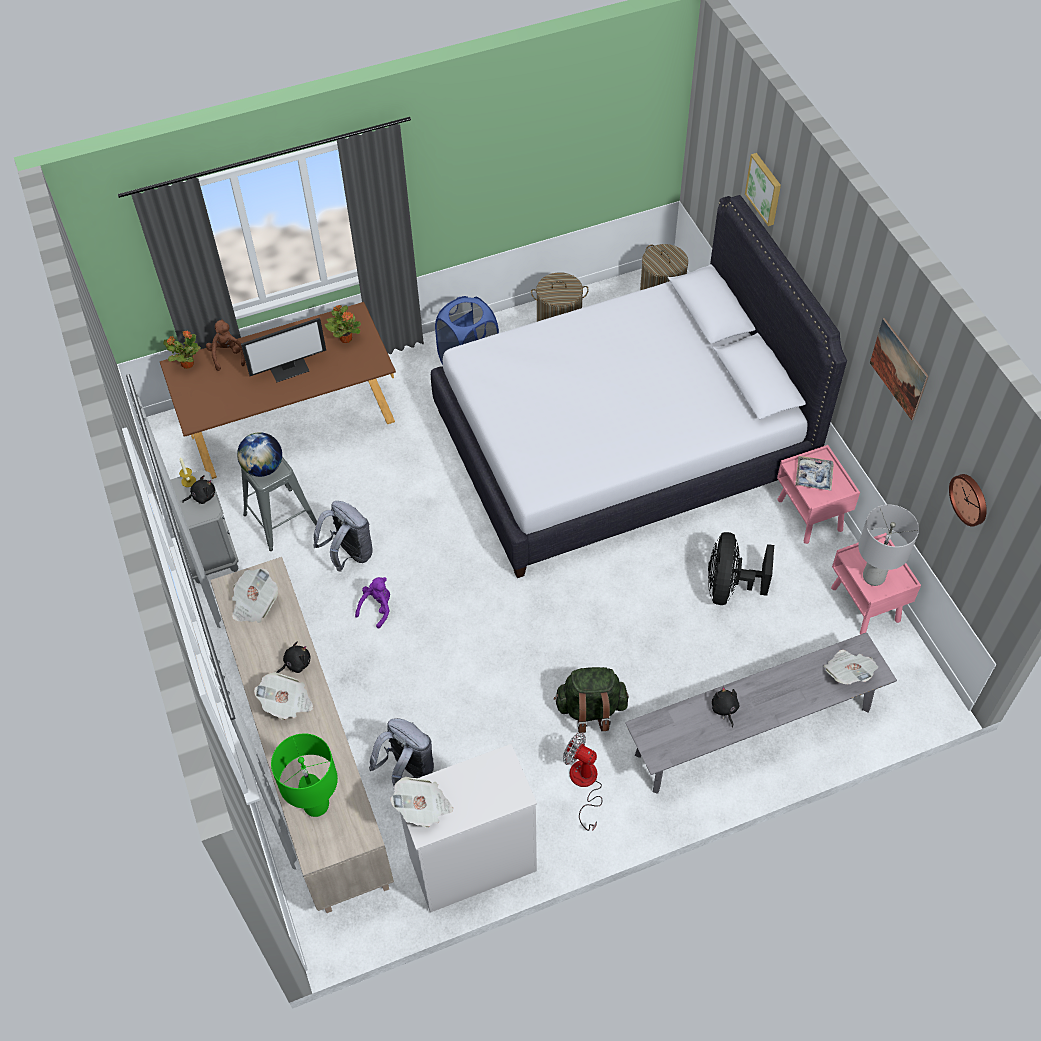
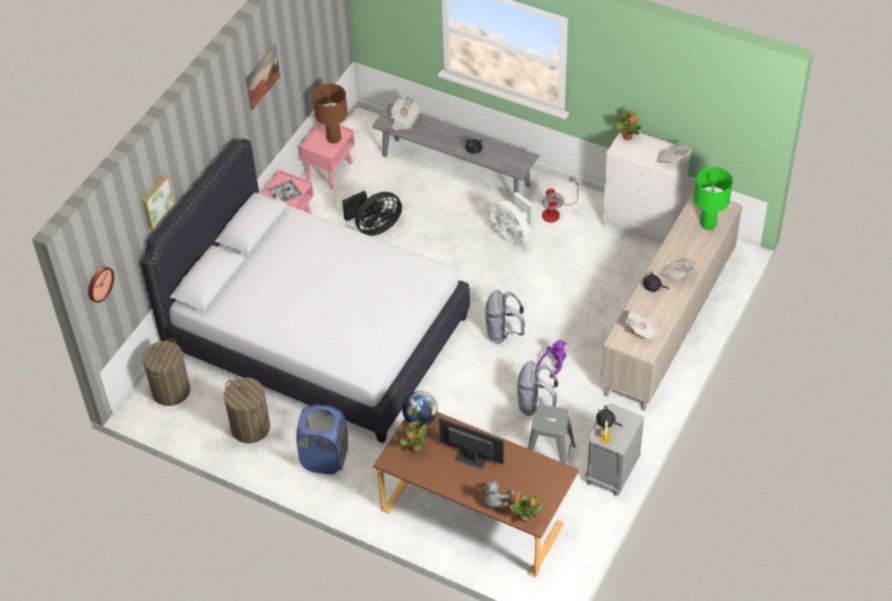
camera: 130 degrees left, 5 degrees down
brown plush toy [206,319,245,371] -> grey plush toy [484,481,515,509]
globe [237,432,282,477] -> globe moved to [402,391,438,427]
purple plush toy [355,577,390,629] -> purple plush toy turned 150 degrees clockwise [537,340,566,378]
grey backpack [369,718,434,786] -> grey backpack moved to [485,290,525,344]
green backpack [554,667,629,733] -> white fan [489,192,535,246]
grey table lamp [858,505,919,586] -> brown table lamp [313,84,348,143]
wall clock [949,474,987,527] -> wall clock moved to [88,267,114,303]
none -> potted plant [614,110,641,140]

